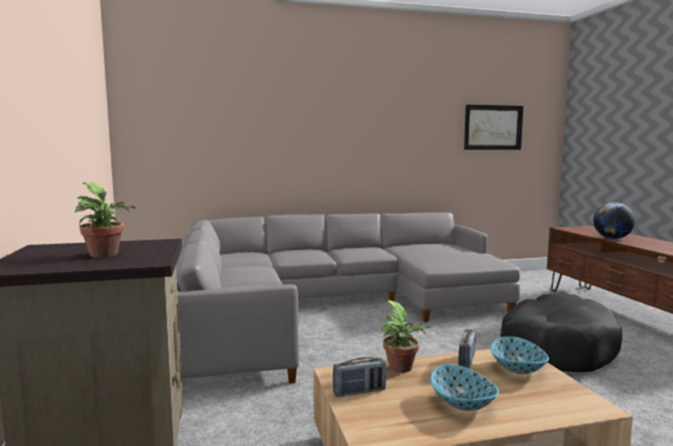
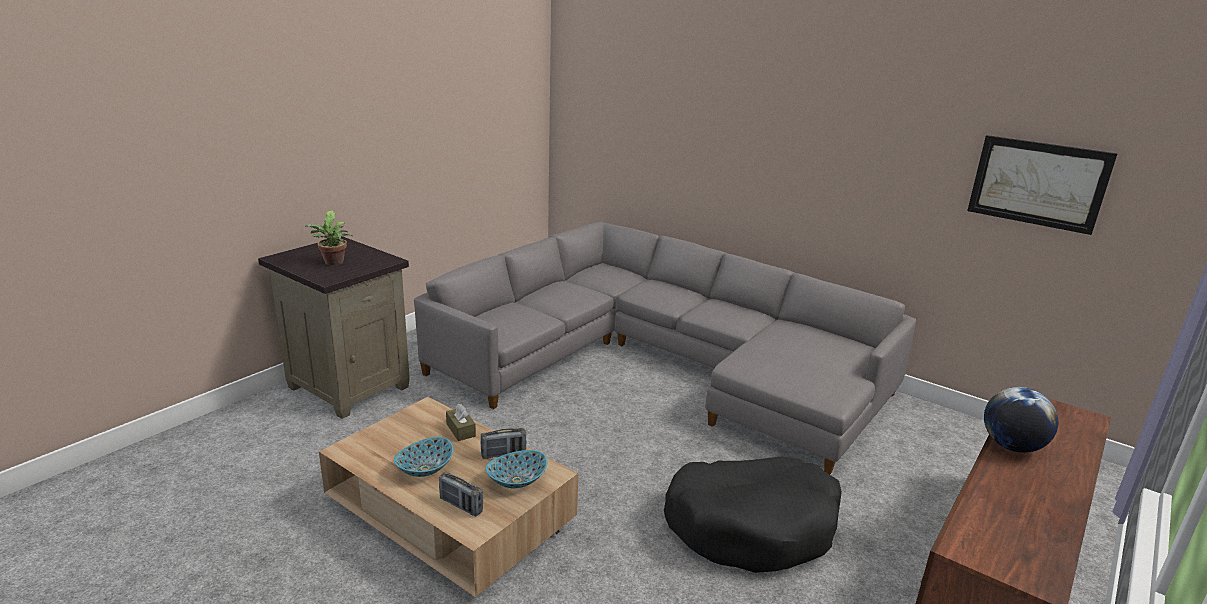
camera: 50 degrees right, 15 degrees up
radio [333,357,387,397] -> radio moved to [439,472,483,517]
potted plant [381,300,431,373] -> brown tissue box [446,404,476,441]

